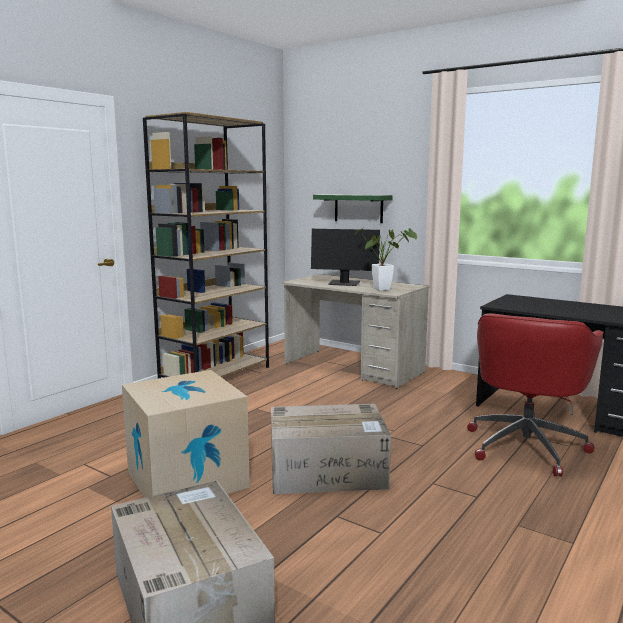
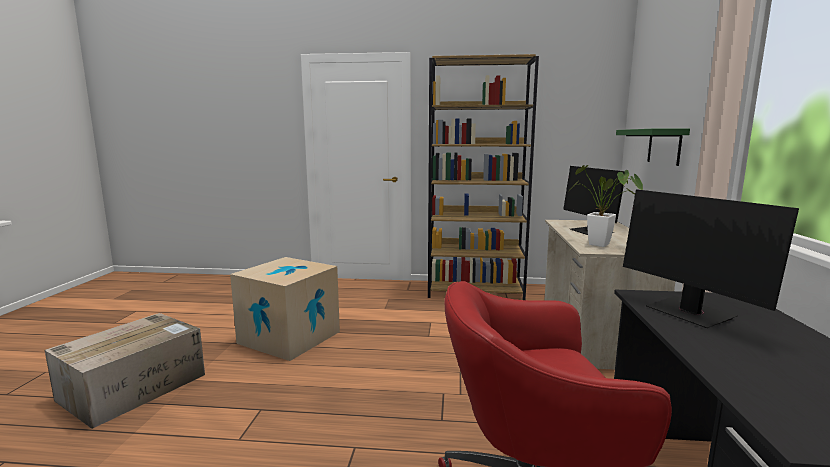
camera: 60 degrees right, 0 degrees up
cardboard box [271,404,391,494] -> none
none -> monitor [623,189,799,328]

